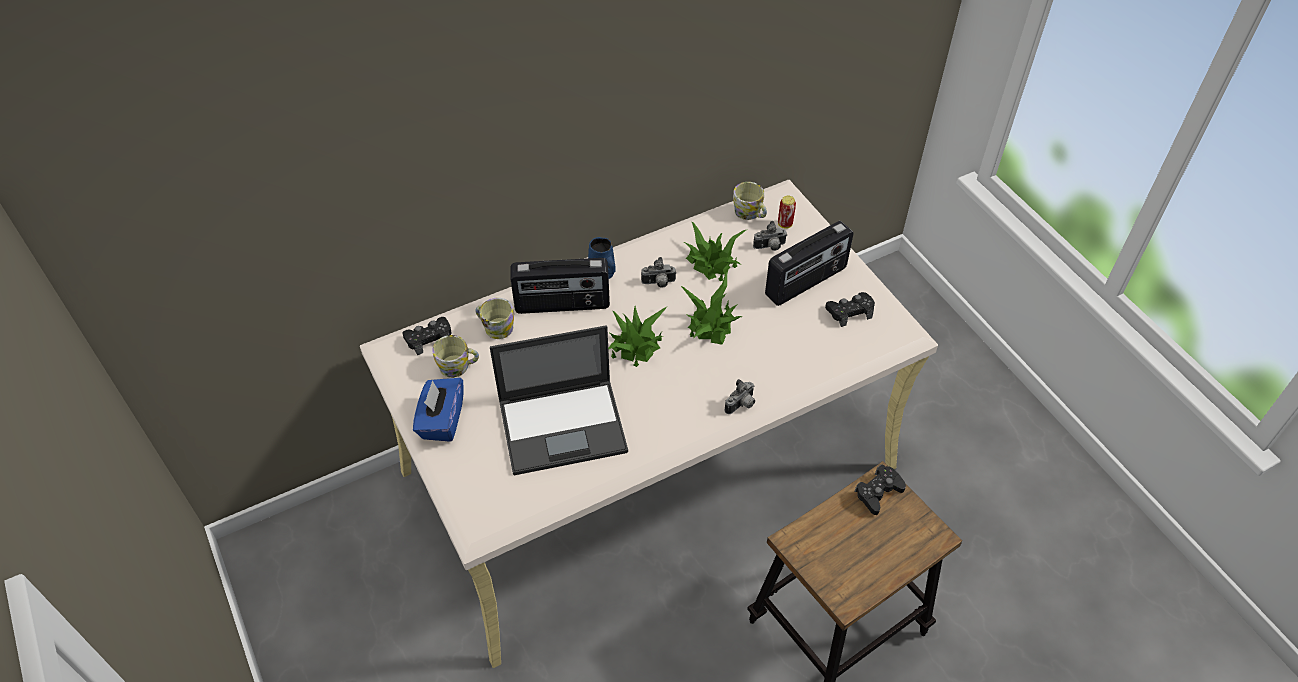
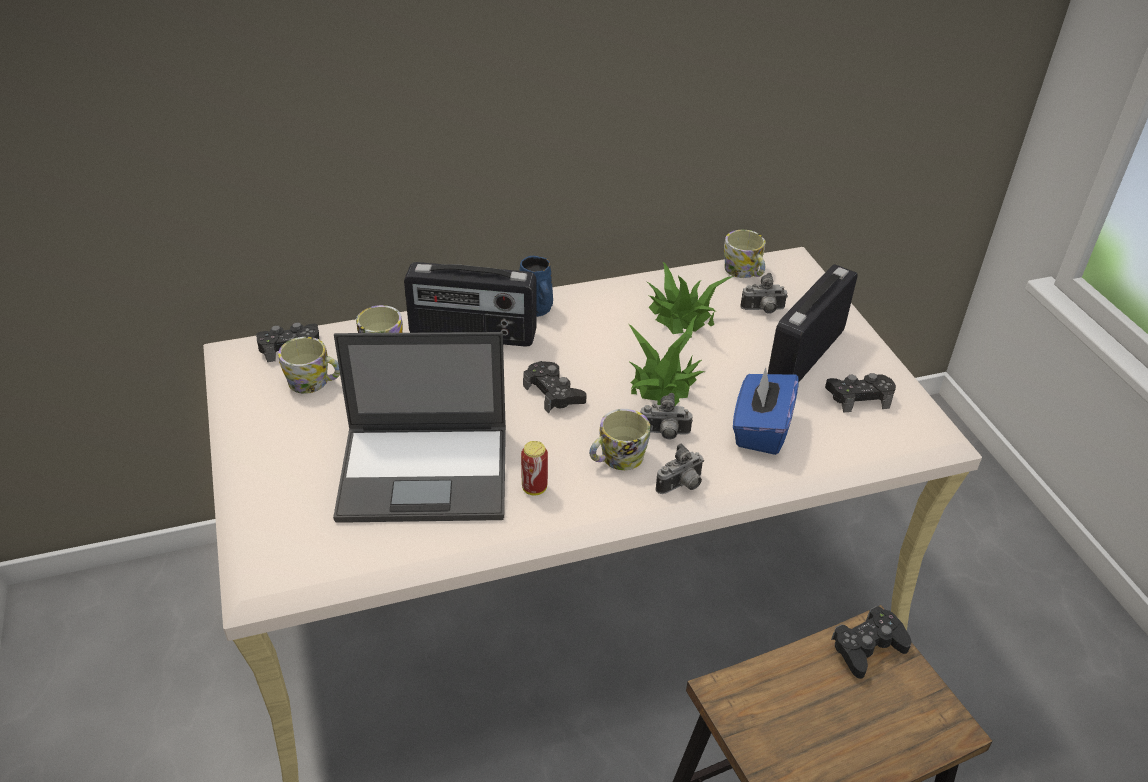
camera: 10 degrees right, 10 degrees down
blue tissue box [413,378,464,442] -> blue tissue box moved to [733,367,799,455]
potted plant [608,306,667,367] -> black game controller [523,361,587,414]
camera [641,257,676,288] -> camera moved to [640,393,693,440]
radio [765,221,854,306] -> radio turned 150 degrees clockwise [768,264,858,382]
can [778,196,796,229] -> can moved to [521,441,548,495]
none -> mug [589,409,650,470]

